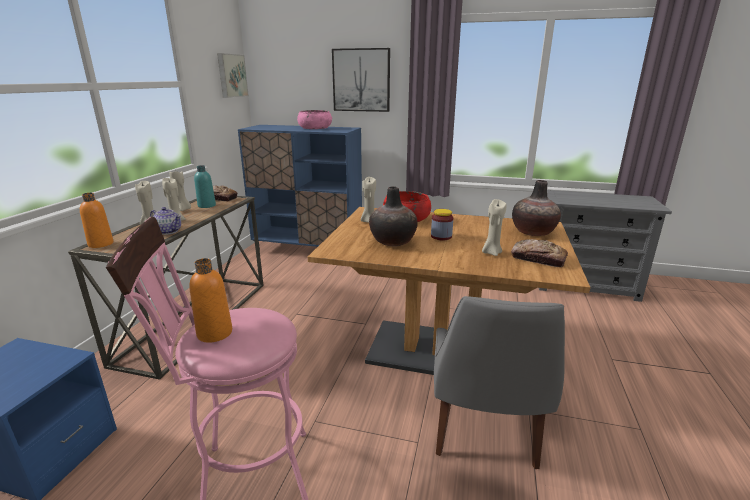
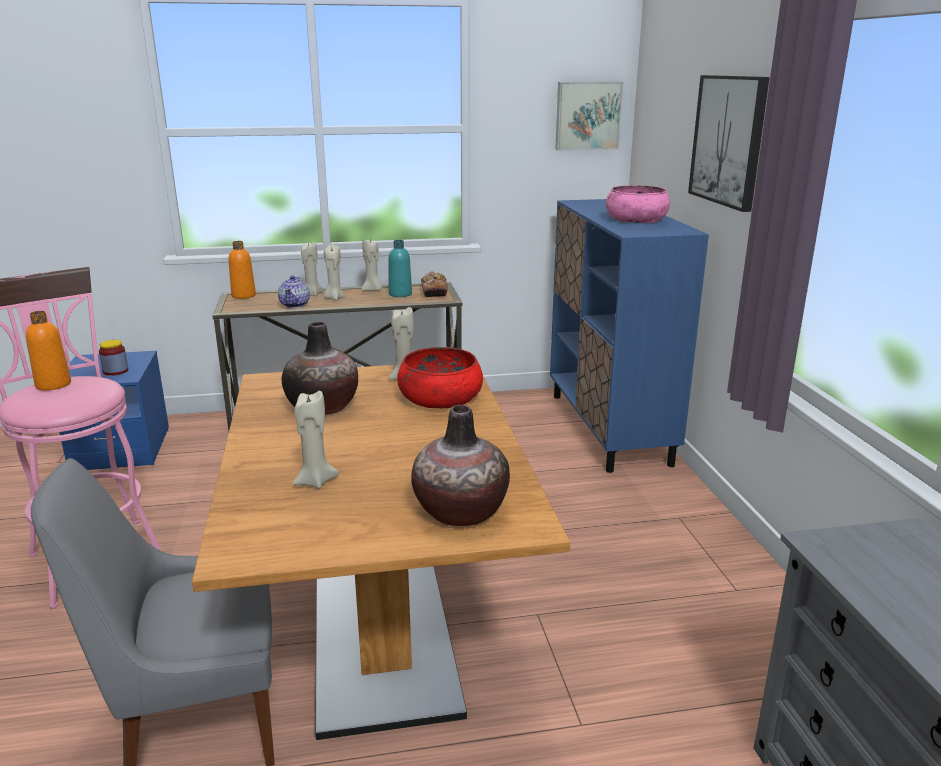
camera: 65 degrees right, 0 degrees up
jar [431,209,453,240] -> jar moved to [99,340,128,376]
bread [511,239,568,267] -> none

